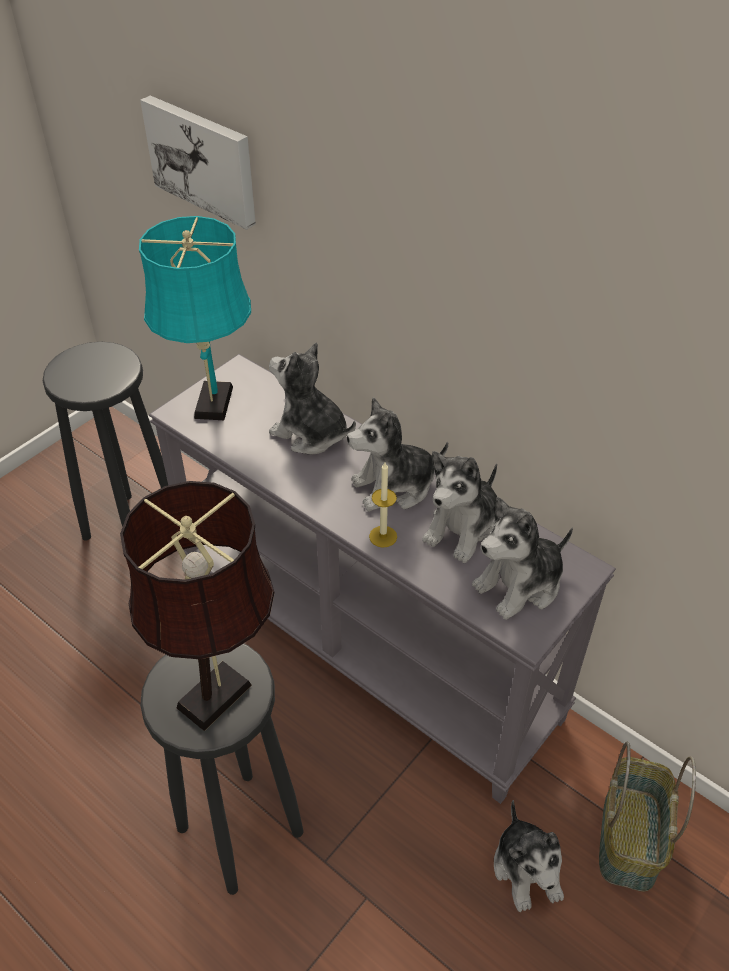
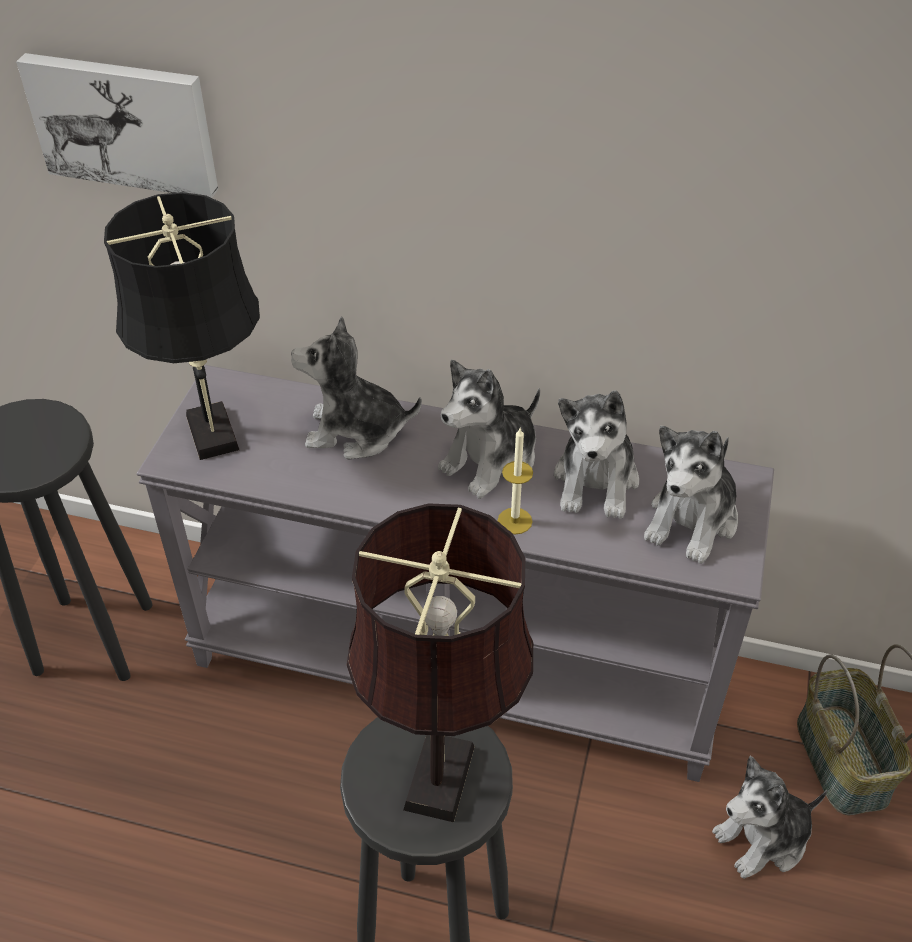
camera: 25 degrees left, 0 degrees up
turquoise table lamp [139,216,251,420] -> black table lamp [104,192,260,460]
plush toy [494,800,564,912] -> plush toy turned 105 degrees clockwise [712,756,828,879]

